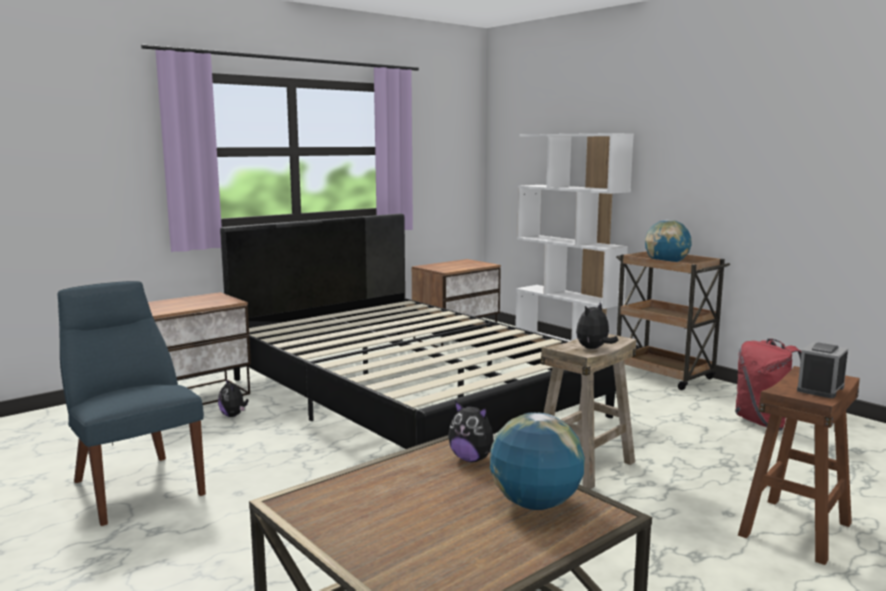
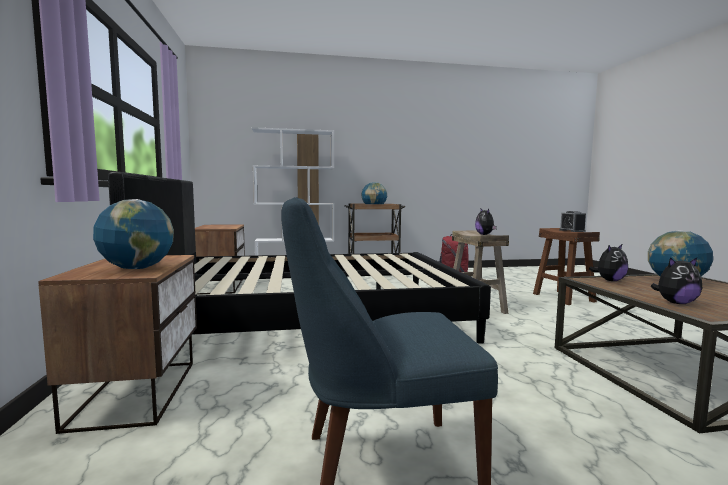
camera: 60 degrees left, 5 degrees down
plush toy [218,378,249,417] -> plush toy moved to [651,257,702,304]
none -> globe [93,199,174,269]

